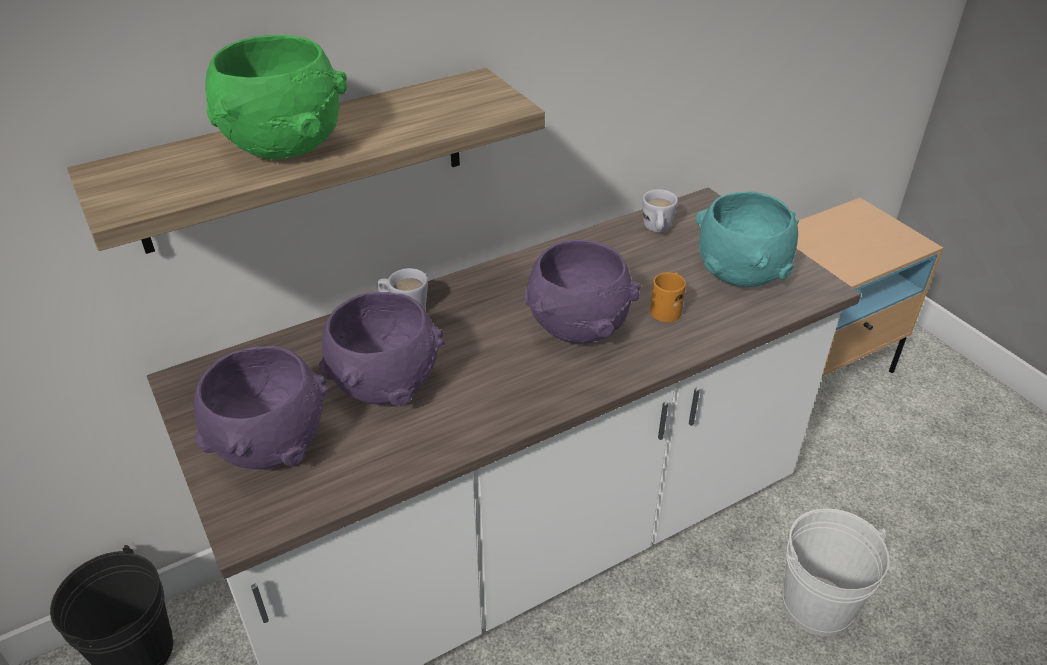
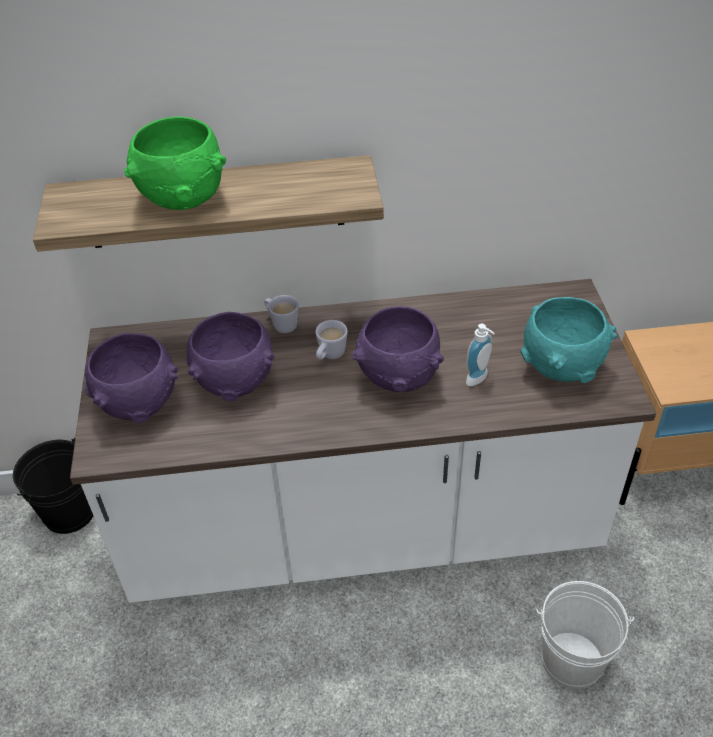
camera: 25 degrees right, 5 degrees up
white mug [642,189,678,232] -> white mug moved to [316,320,348,360]
orange mug [650,272,686,322] -> soap dispenser [466,323,495,386]

